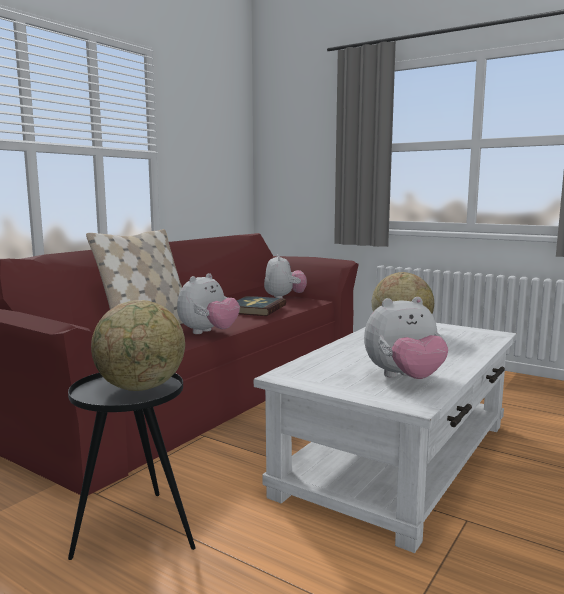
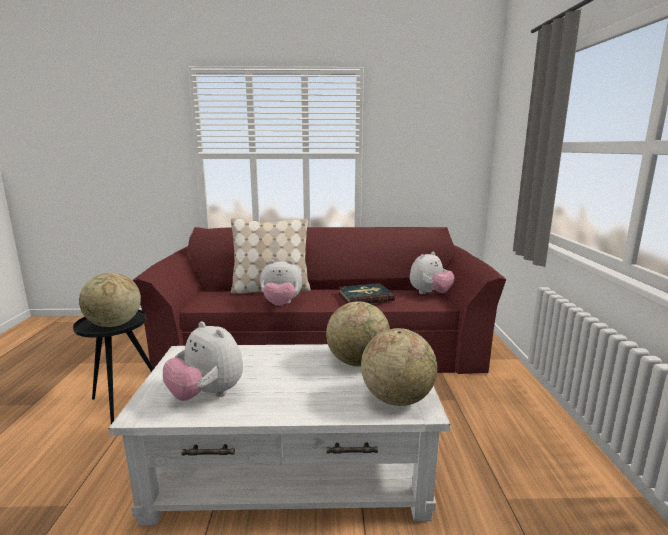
camera: 55 degrees right, 5 degrees up
none -> globe [361,328,437,406]

